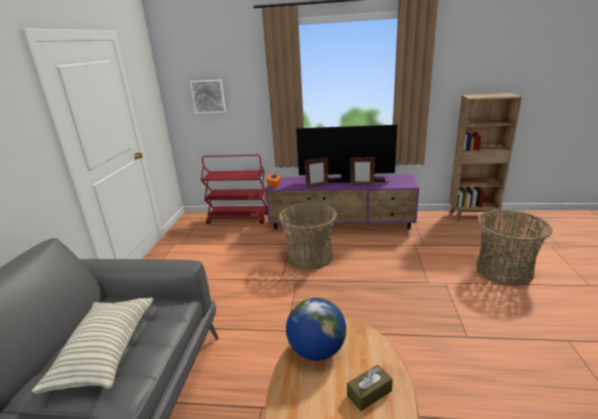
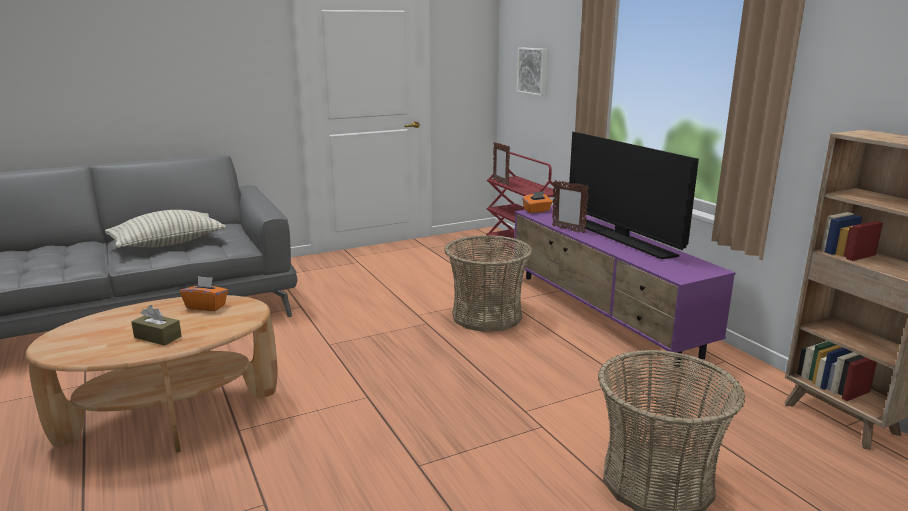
camera: 55 degrees right, 5 degrees down
globe [286,298,346,361] -> orange tissue box [180,276,228,311]
picture frame [350,157,375,186] -> picture frame moved to [493,142,510,186]

